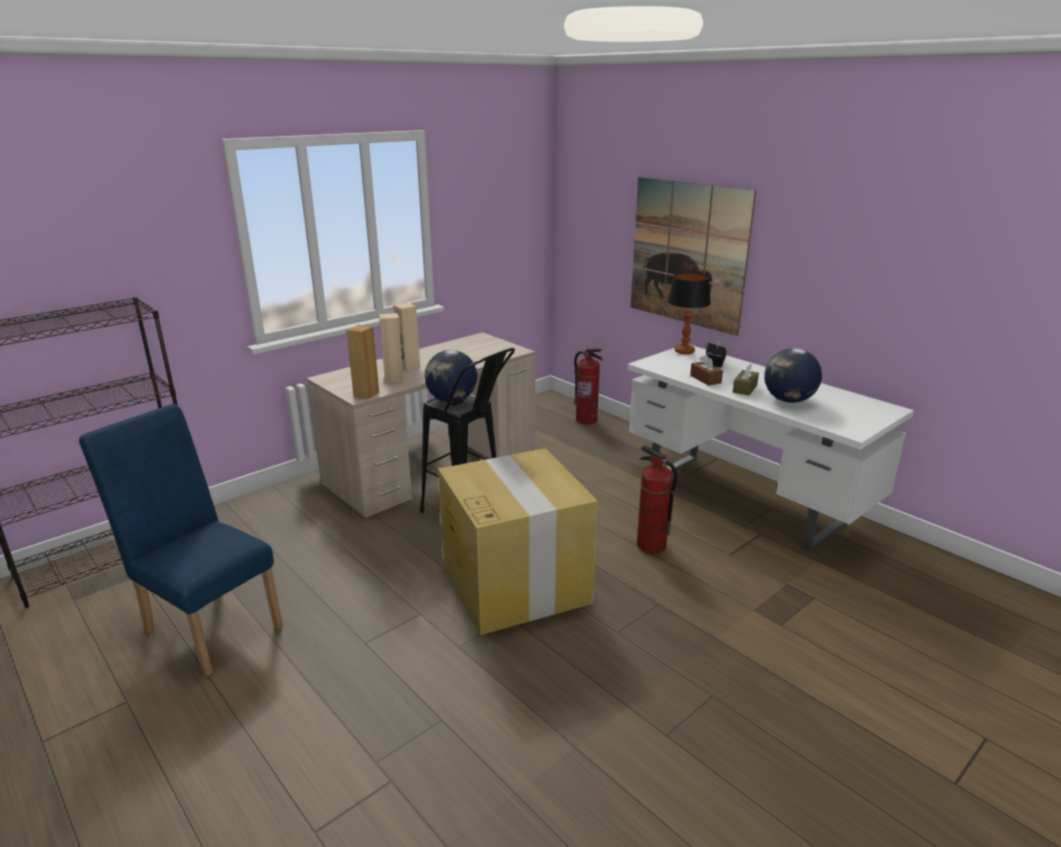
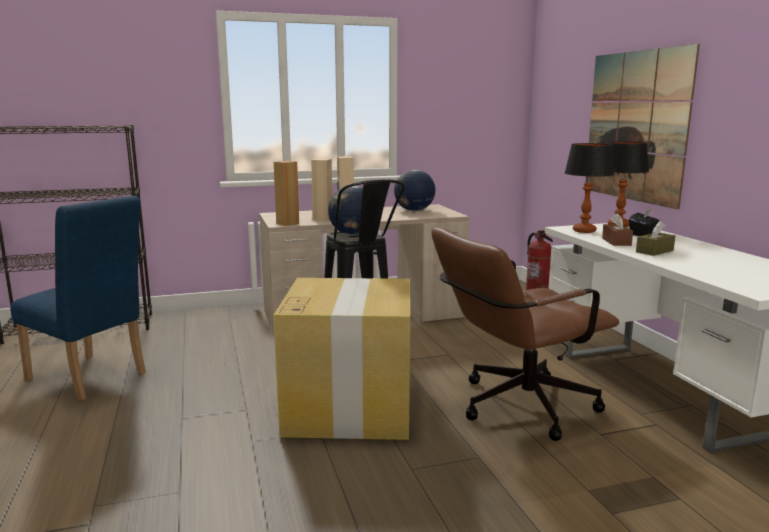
camera: 25 degrees right, 10 degrees down
blue chair [79,404,283,677] -> blue chair turned 150 degrees clockwise [10,196,146,401]
fire extinguisher [637,445,677,553] -> brown office chair [431,227,619,441]
globe [764,348,822,403] -> globe moved to [394,170,435,211]
none -> table lamp [565,143,615,233]

